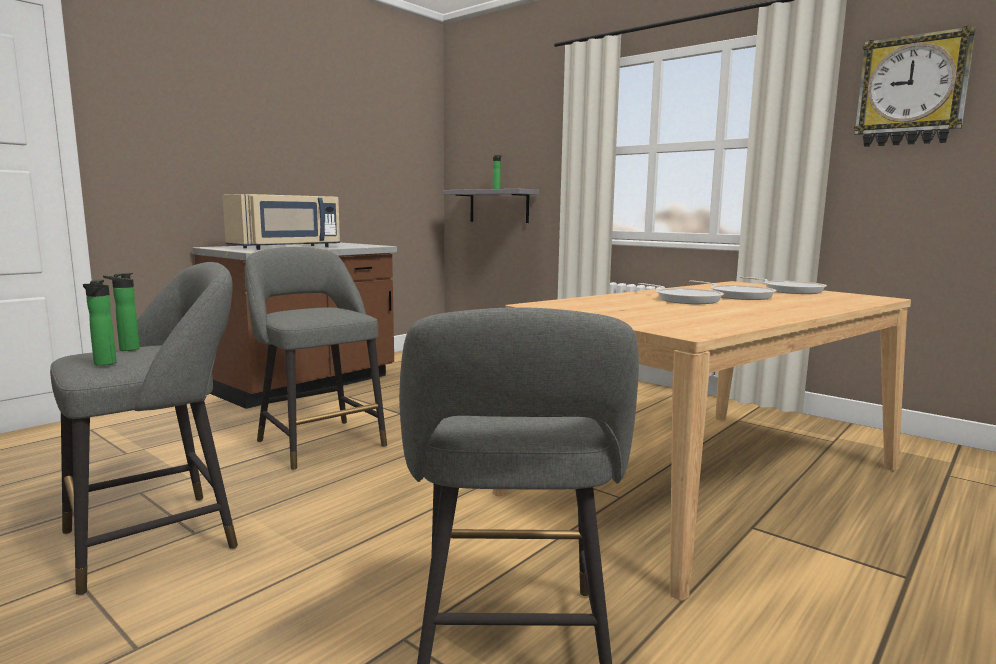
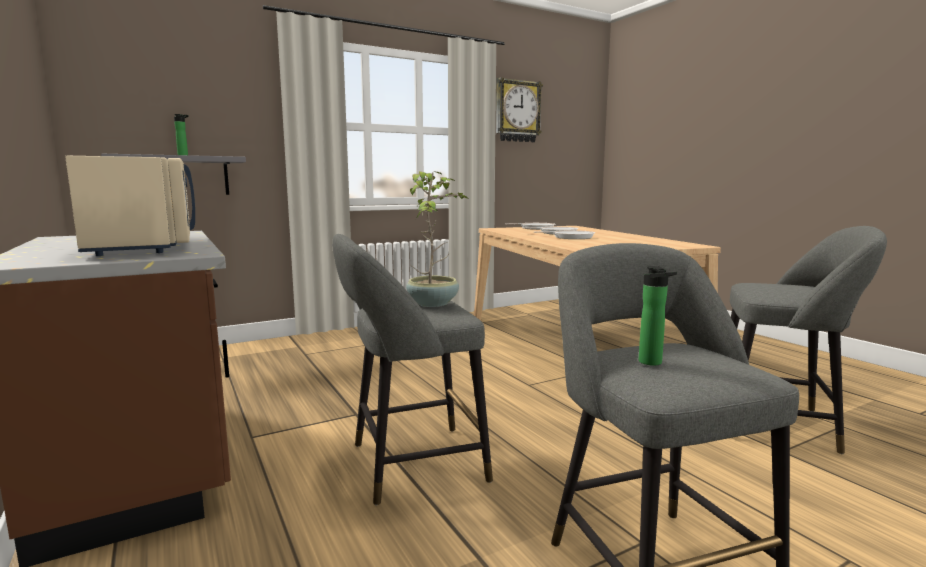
camera: 70 degrees left, 0 degrees up
bottle [83,279,117,366] -> none
none -> potted plant [406,171,468,307]

